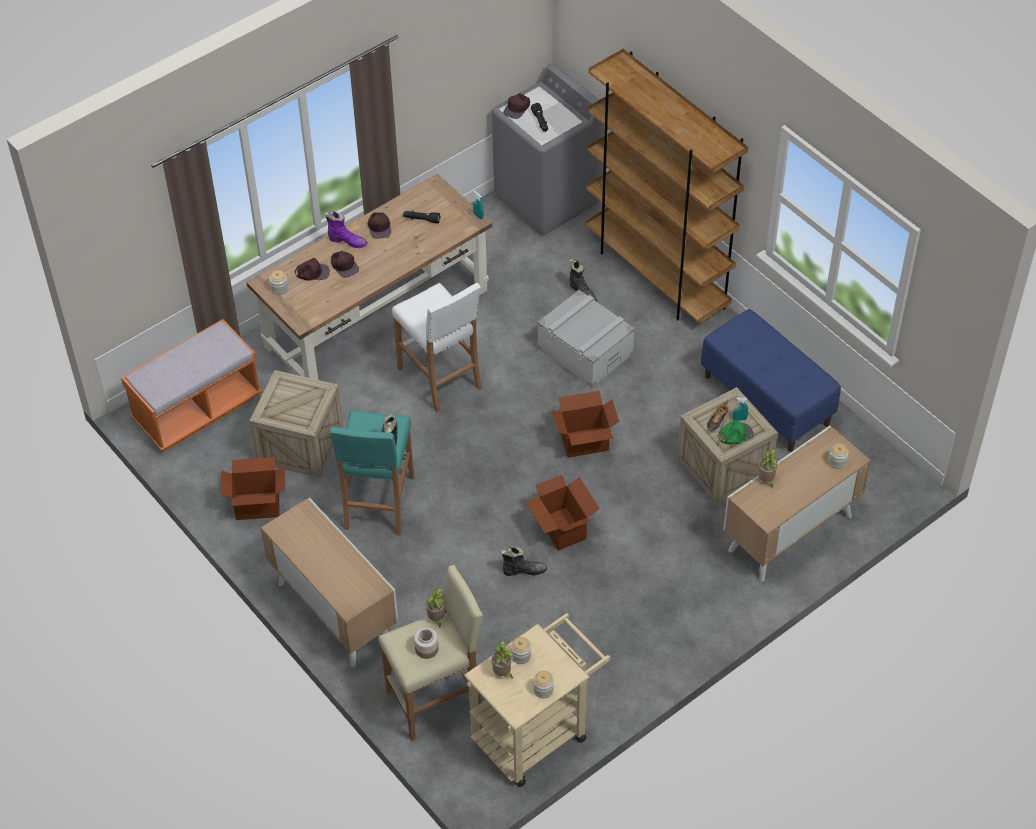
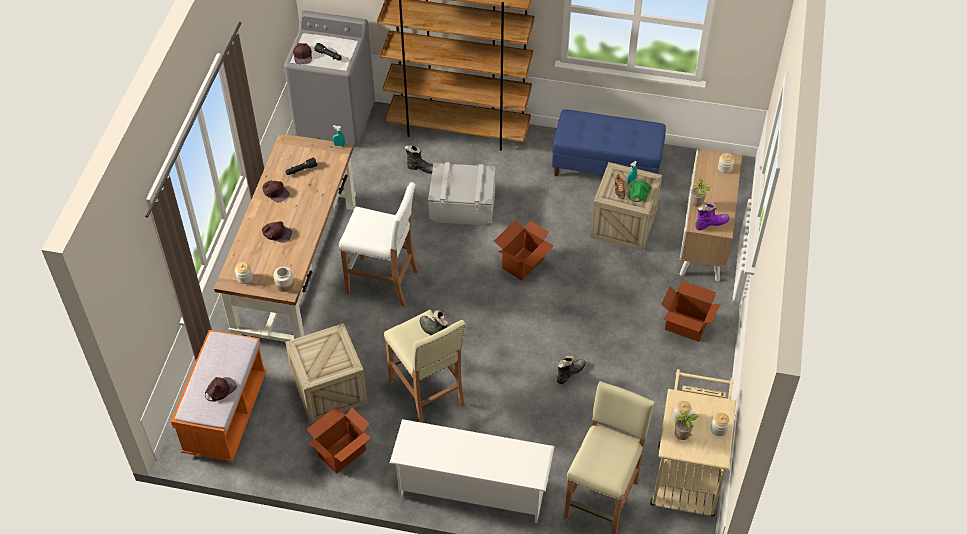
camera: 40 degrees left, 0 degrees up
cabinet [261,498,398,667] -> white shoe rack [390,419,555,523]
brown cap [295,258,330,281] -> brown cap moved to [205,377,237,402]
purple boot [325,211,368,248] -> purple boot moved to [696,203,730,230]
turquoise stool [330,410,414,536] -> beige stool [384,310,465,423]
jar [414,627,439,659] -> jar moved to [273,267,294,292]
potted plant [425,589,445,628] -> none
cardboard box [525,475,600,551] -> cardboard box moved to [661,281,720,342]

